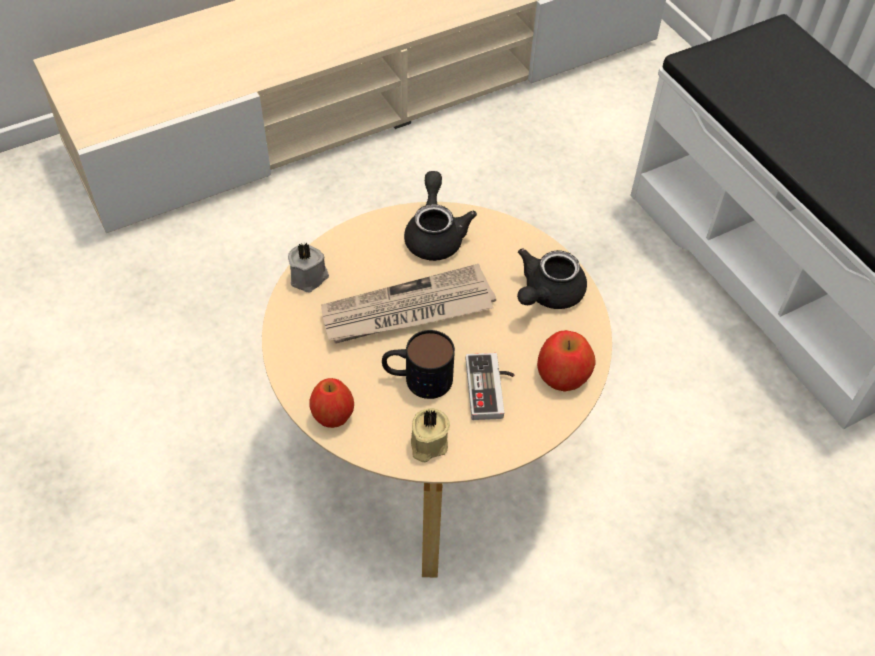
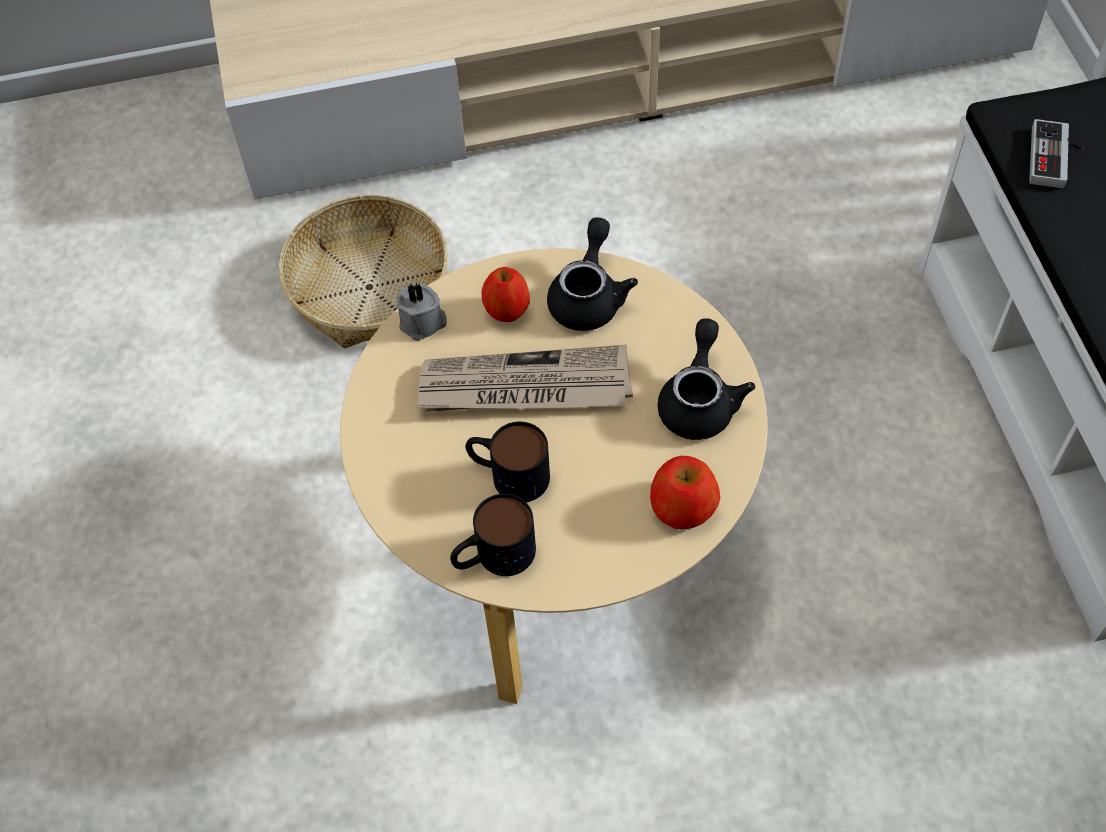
camera: 20 degrees right, 5 degrees up
apple [309,378,354,428] -> apple moved to [481,267,530,322]
beige candle [411,408,450,462] -> mug [450,494,536,576]
game controller [465,353,514,420] -> game controller moved to [1029,119,1084,188]
black teapot [517,248,587,309] -> black teapot turned 135 degrees clockwise [658,319,756,440]
none -> basket [279,195,448,348]

